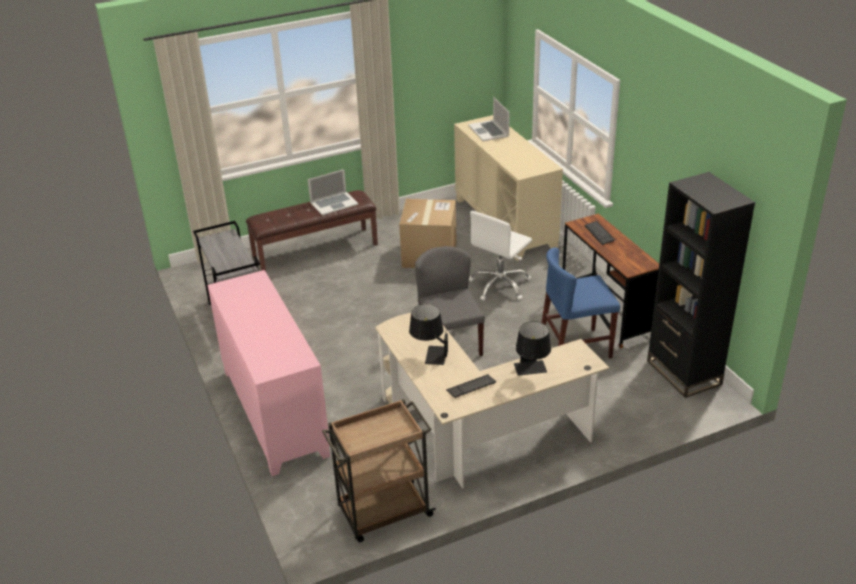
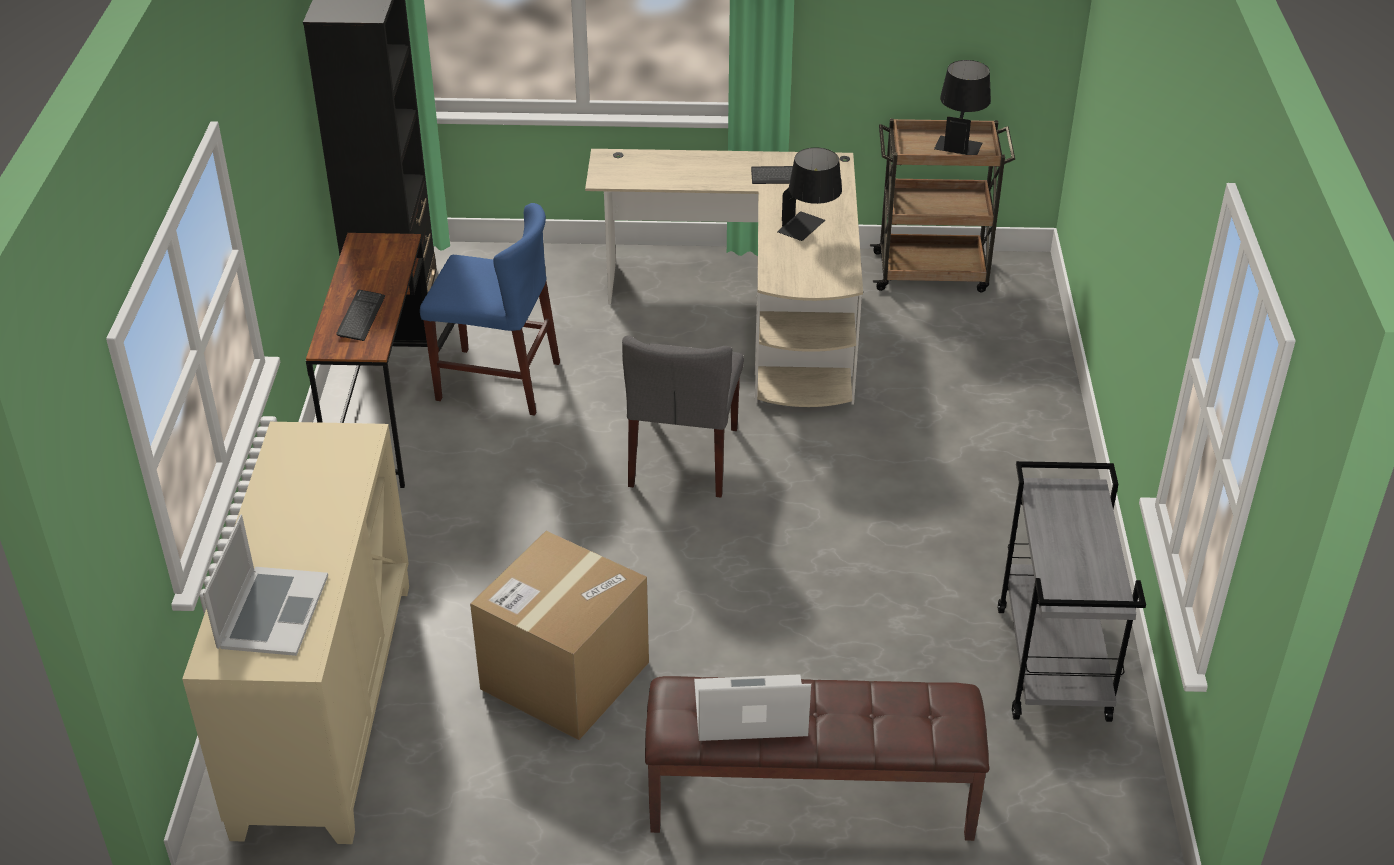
camera: 155 degrees left, 5 degrees up
pink cabinet [207,270,330,476] -> none
white office chair [469,211,532,301] -> none
black table lamp [514,321,551,376] -> black table lamp moved to [934,60,991,155]

